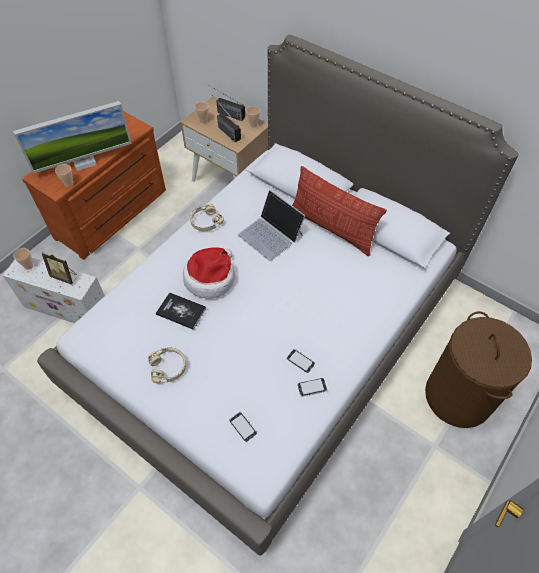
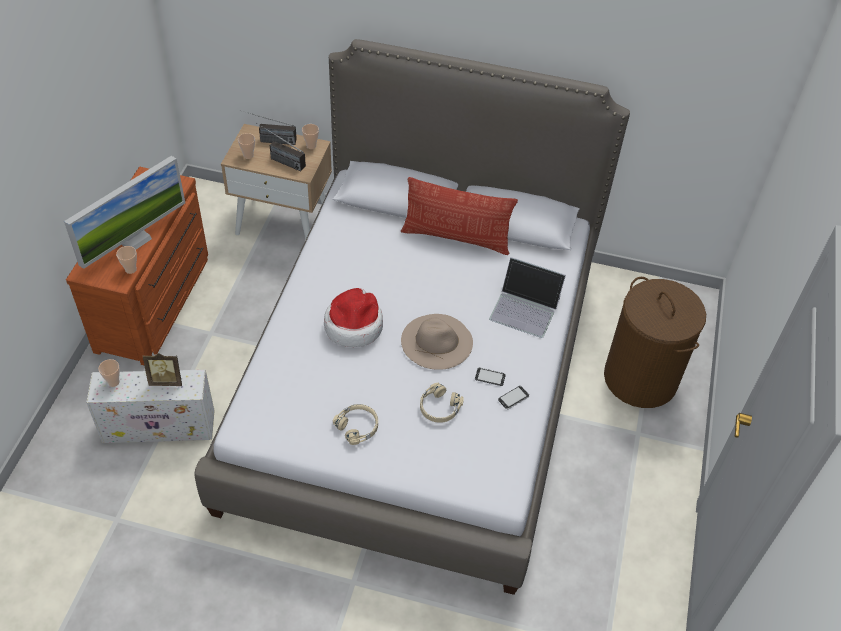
camera: 25 degrees left, 5 degrees down
book [156,292,206,330] -> none
beige headphones [190,204,224,231] -> beige headphones moved to [420,383,464,423]
phone [229,412,257,442] -> none
laptop [238,190,306,261] -> laptop moved to [489,257,566,338]
none -> beige hat [401,314,473,370]

